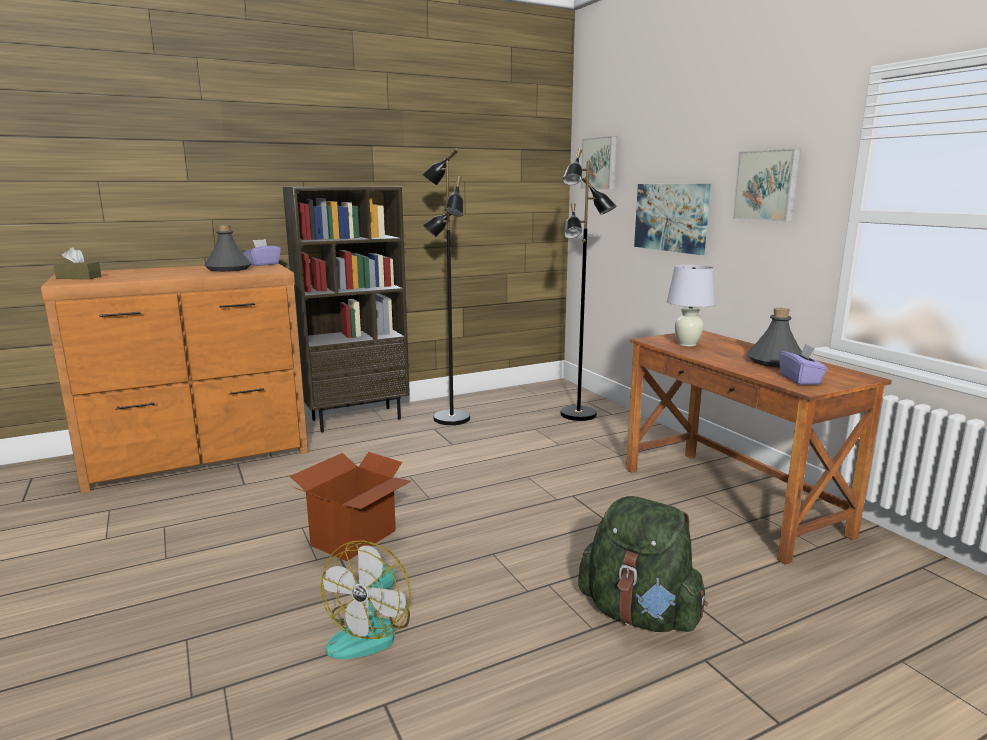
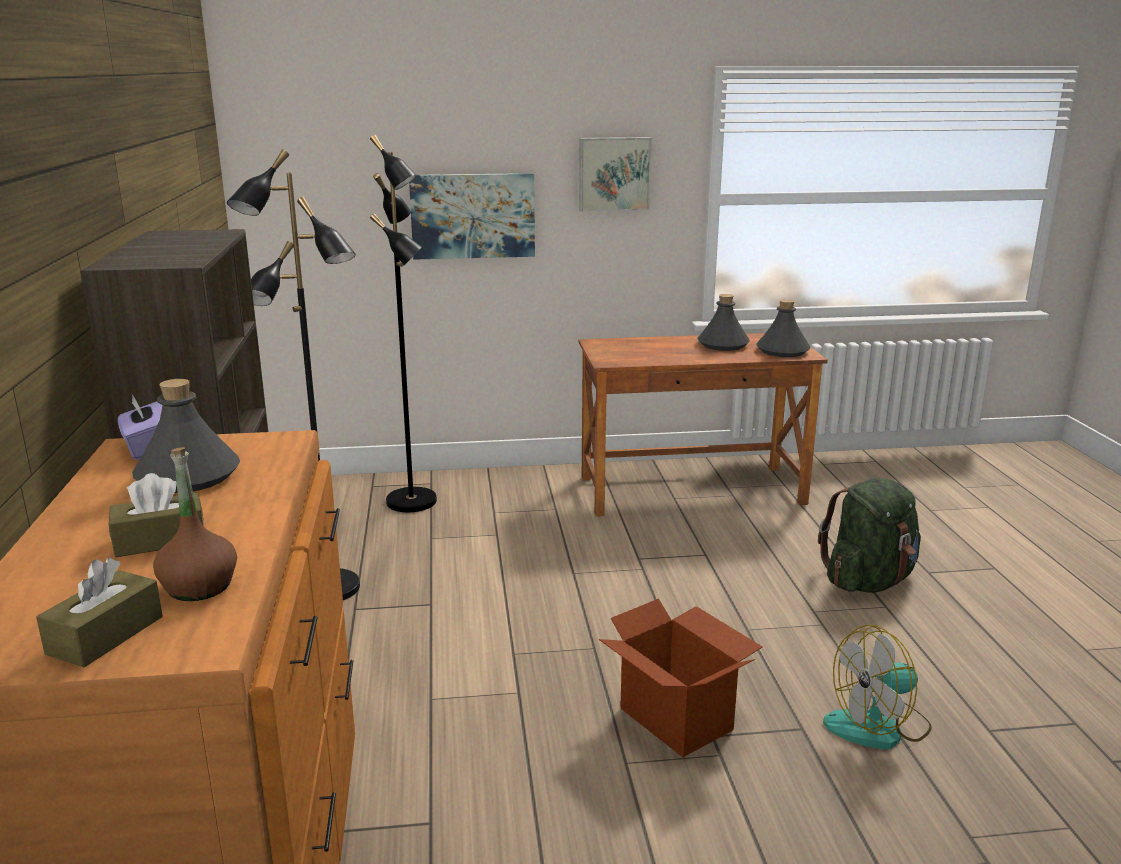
camera: 70 degrees left, 5 degrees up
fan [321,540,410,659] -> fan turned 120 degrees clockwise [823,625,932,749]
picture [581,136,617,189] -> none
white table lamp [667,265,716,347] -> none
purple tissue box [779,344,828,385] -> grey bottle [756,299,810,357]
none -> brown tissue box [109,473,204,557]
none -> brown bottle [153,447,237,601]

